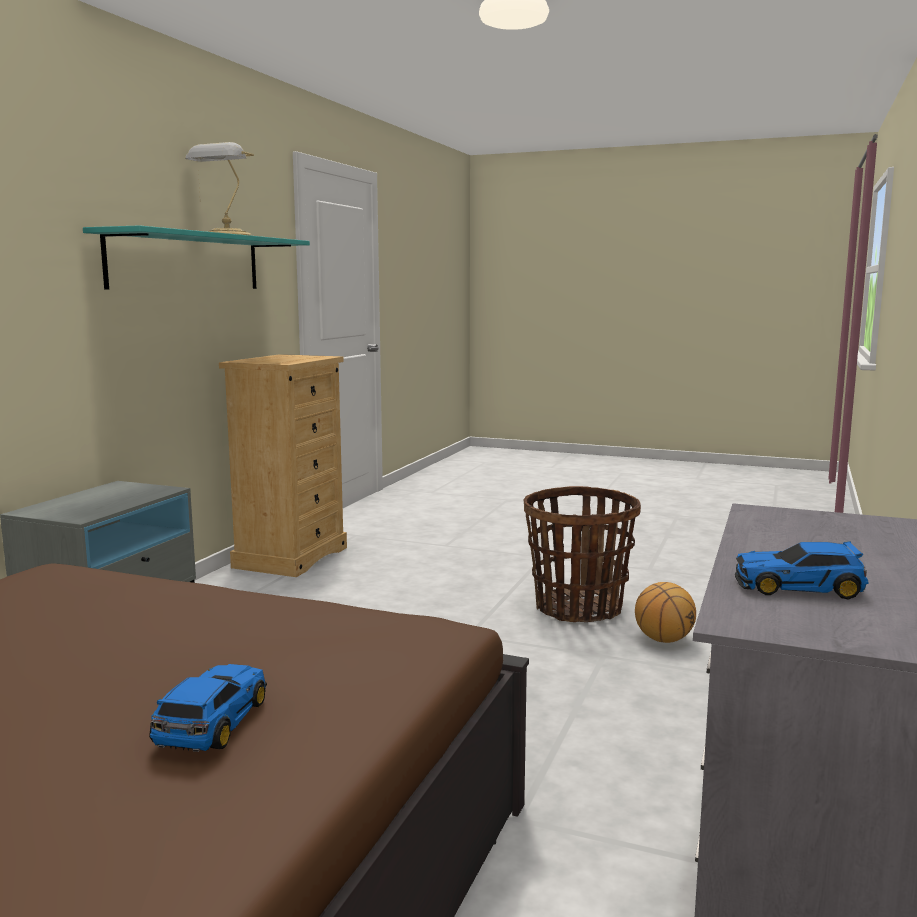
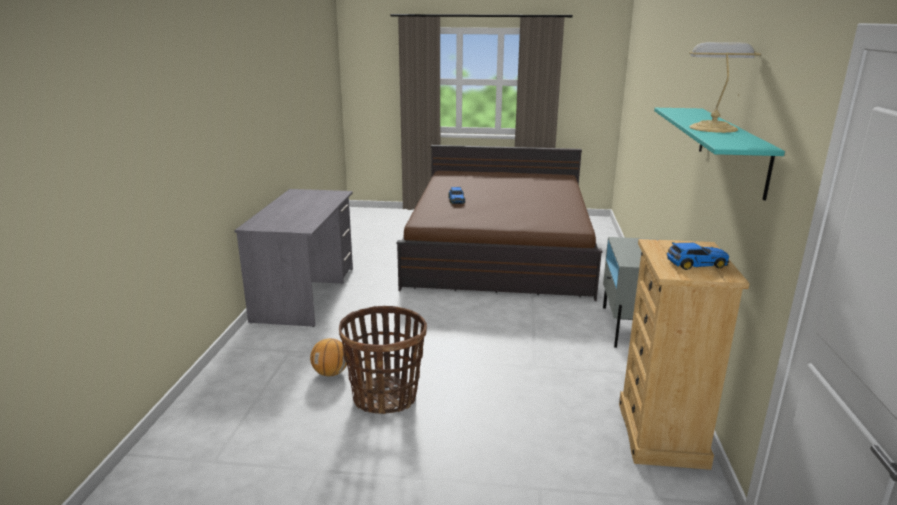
camera: 165 degrees right, 10 degrees up
toy car [735,541,868,600] -> toy car moved to [666,242,729,270]

